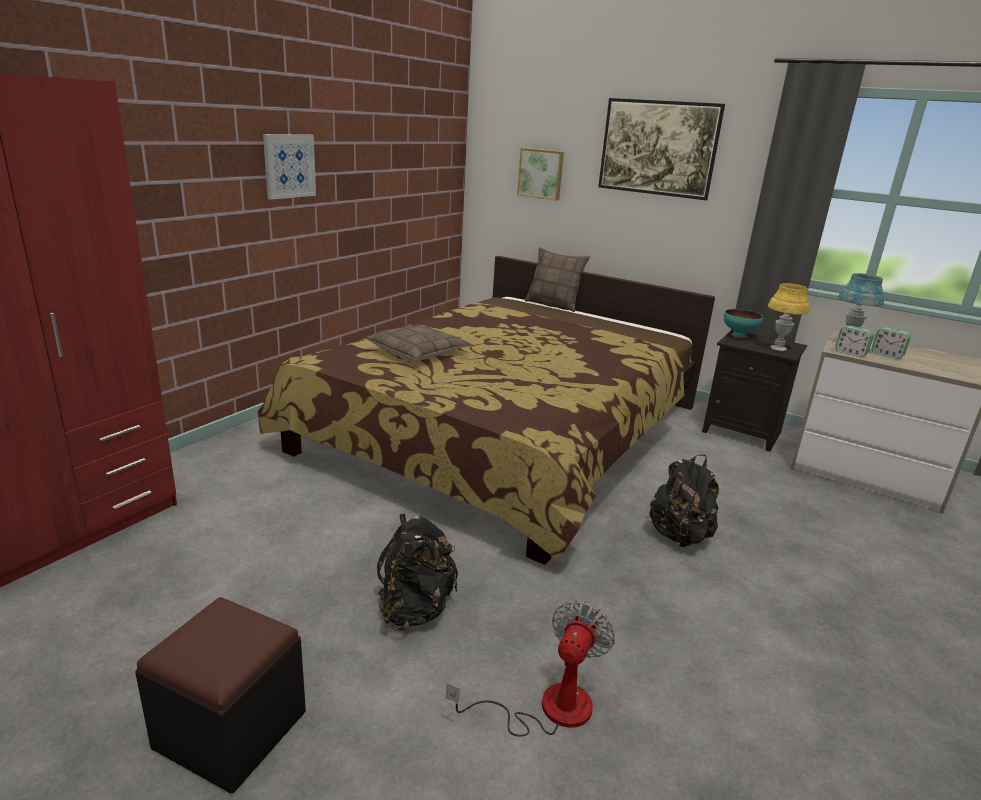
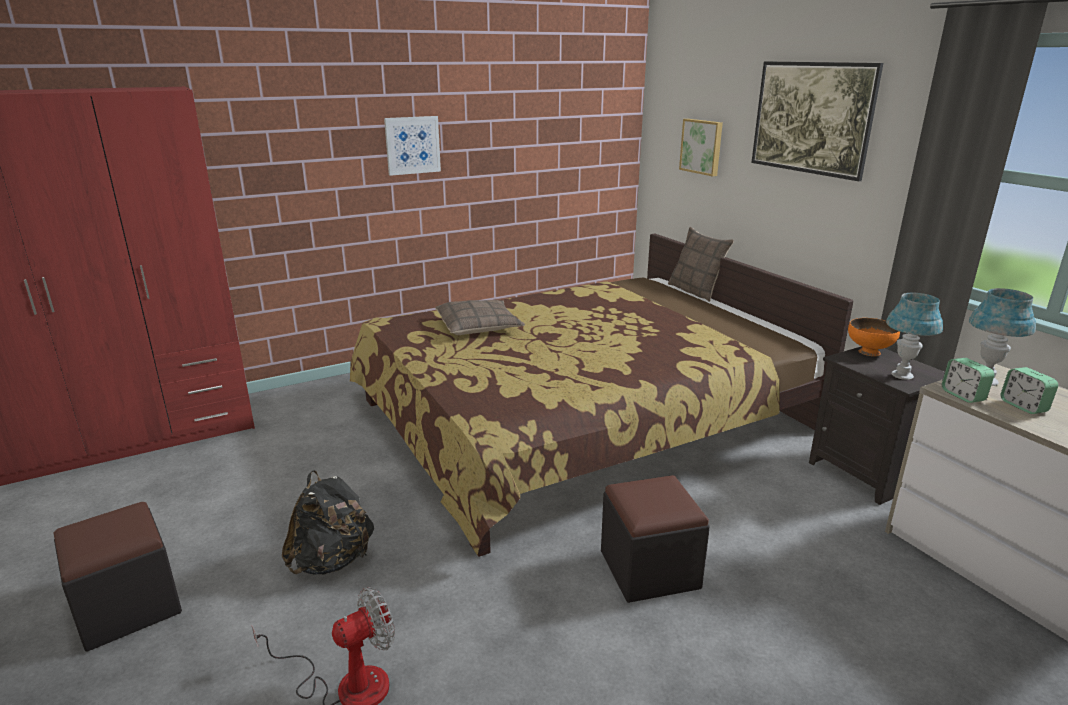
camera: 30 degrees right, 0 degrees up
black backpack [649,455,719,547] -> black ottoman [601,475,710,603]
turquoise bowl [724,309,763,338] -> orange bowl [848,318,900,356]
yellow table lamp [768,283,810,351] -> blue table lamp [886,293,943,380]

